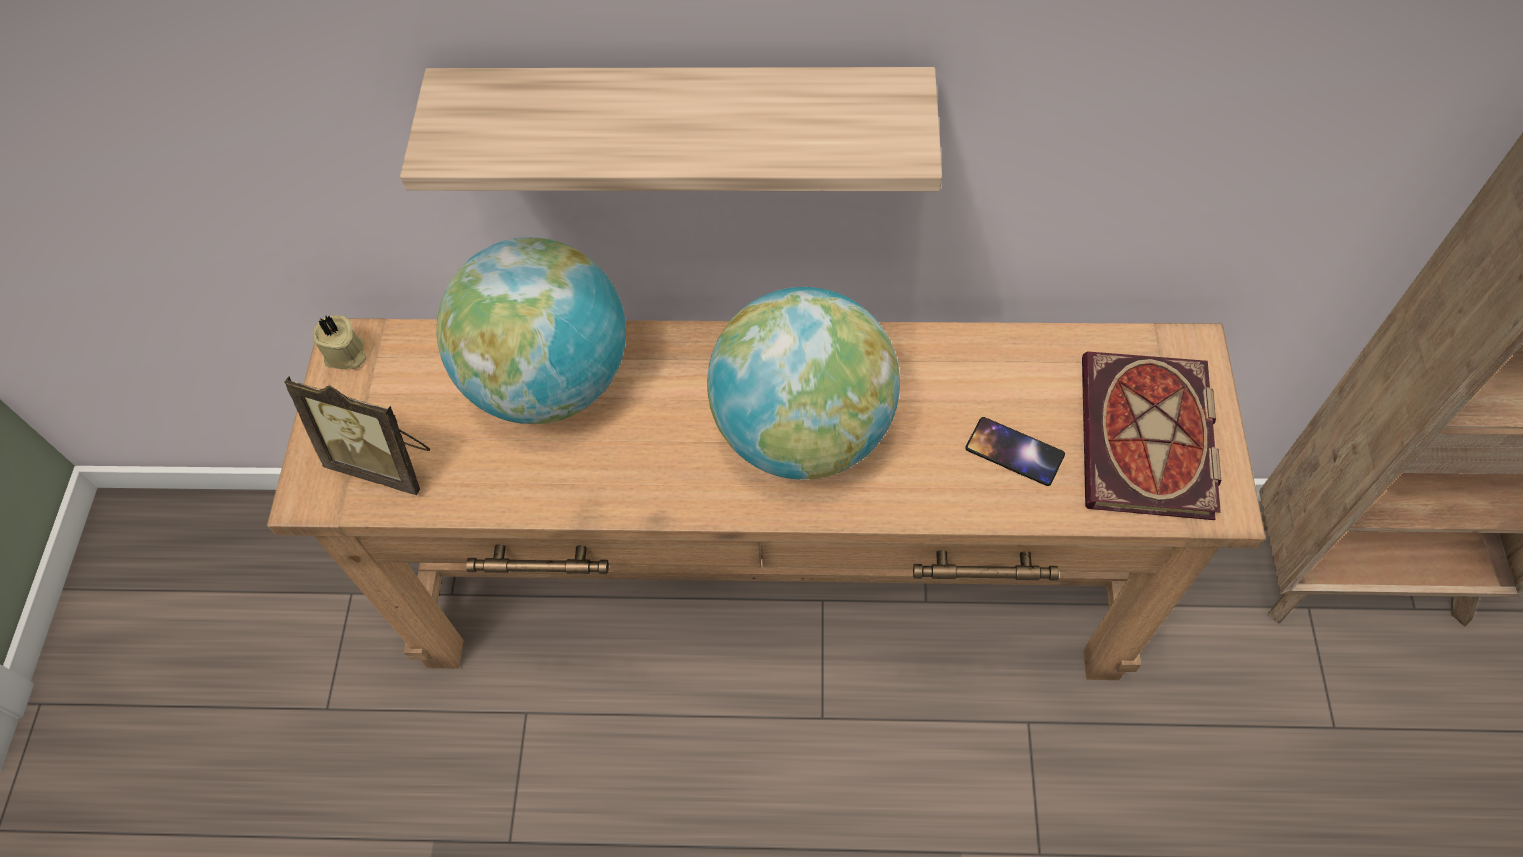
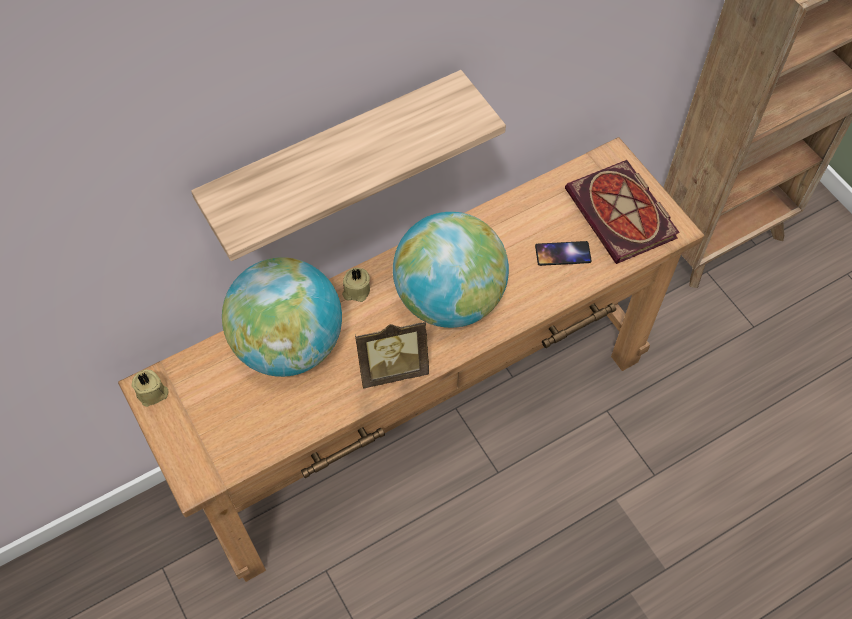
camera: 35 degrees left, 0 degrees up
picture frame [284,376,430,495] -> picture frame moved to [355,320,429,389]
none -> beige candle [342,268,370,302]

